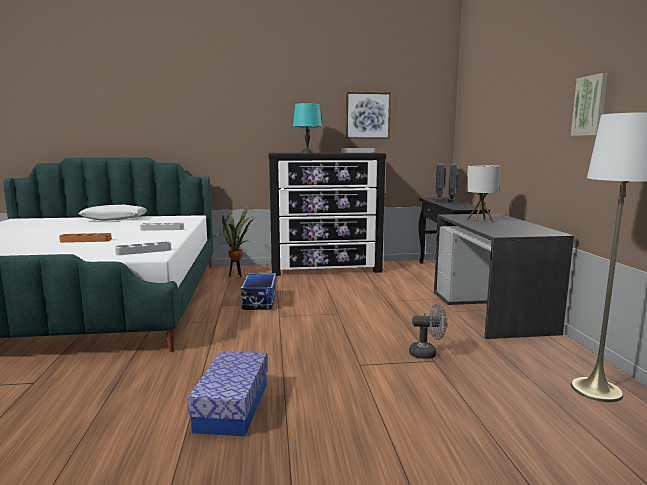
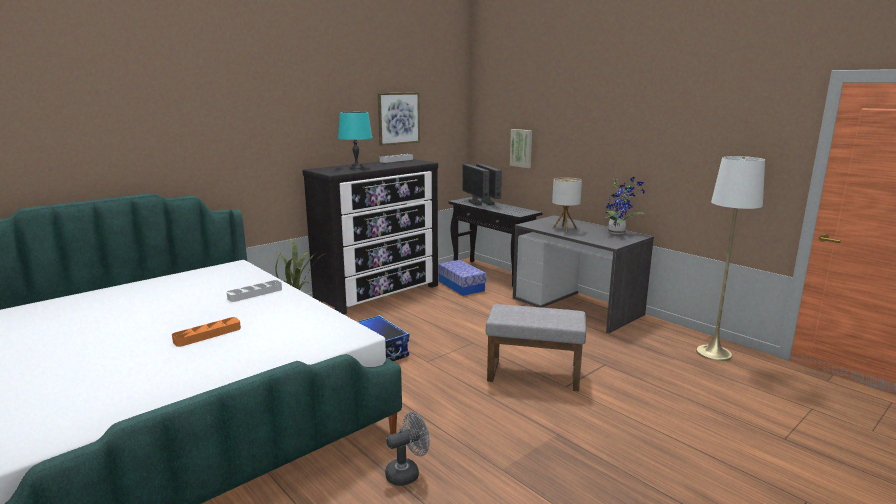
camera: 35 degrees left, 5 degrees up
white pillow [79,205,147,221] -> none
grey tray [115,241,172,255] -> none
storage box [187,351,268,436] -> storage box moved to [438,260,486,296]
grey fan [409,304,447,359] -> grey fan moved to [385,412,430,486]
picture [571,73,608,136] -> picture moved to [510,129,532,168]
none -> grey ottoman [486,304,586,391]
none -> potted plant [605,177,645,234]

